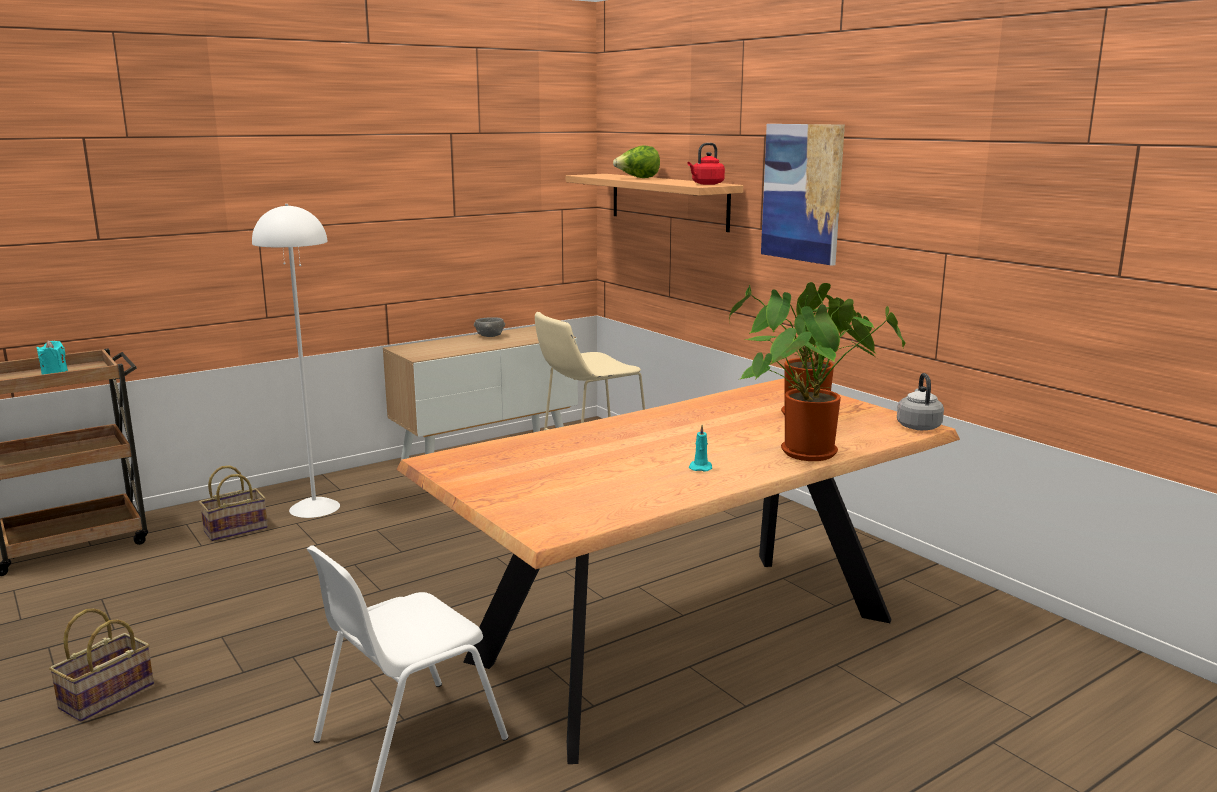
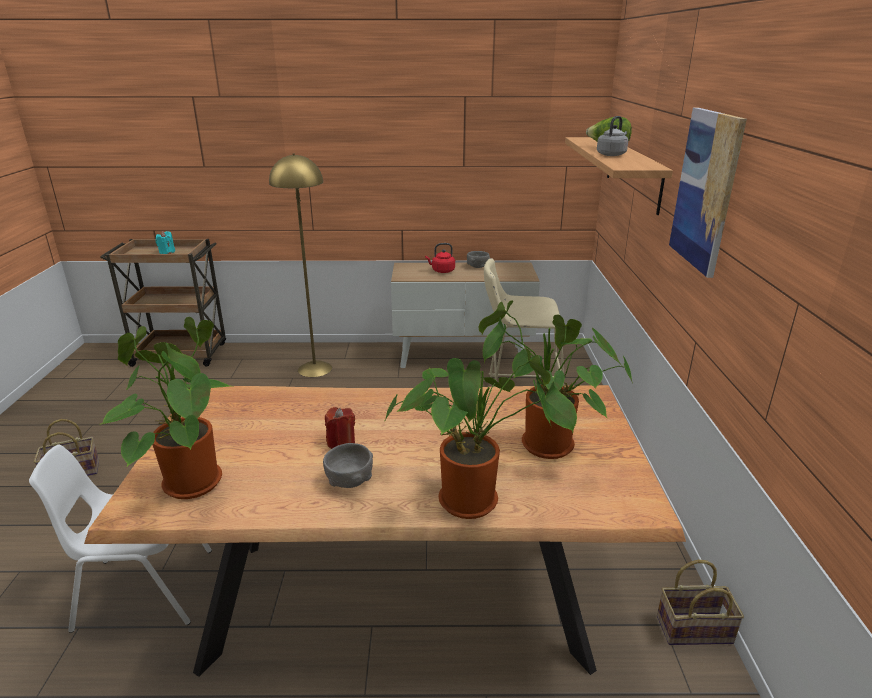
camera: 35 degrees right, 10 degrees up
basket [199,466,268,541] -> basket moved to [657,560,744,645]
white floor lamp [252,204,340,518] -> yellow floor lamp [269,153,332,377]
red kettle [687,143,725,185] -> red kettle moved to [425,243,455,273]
turquoise candle [689,425,712,472] -> grey bowl [323,443,373,488]
grey kettle [897,373,944,430] -> grey kettle moved to [597,116,628,156]
none -> potted plant [99,317,232,499]
none -> red candle [325,407,355,449]

